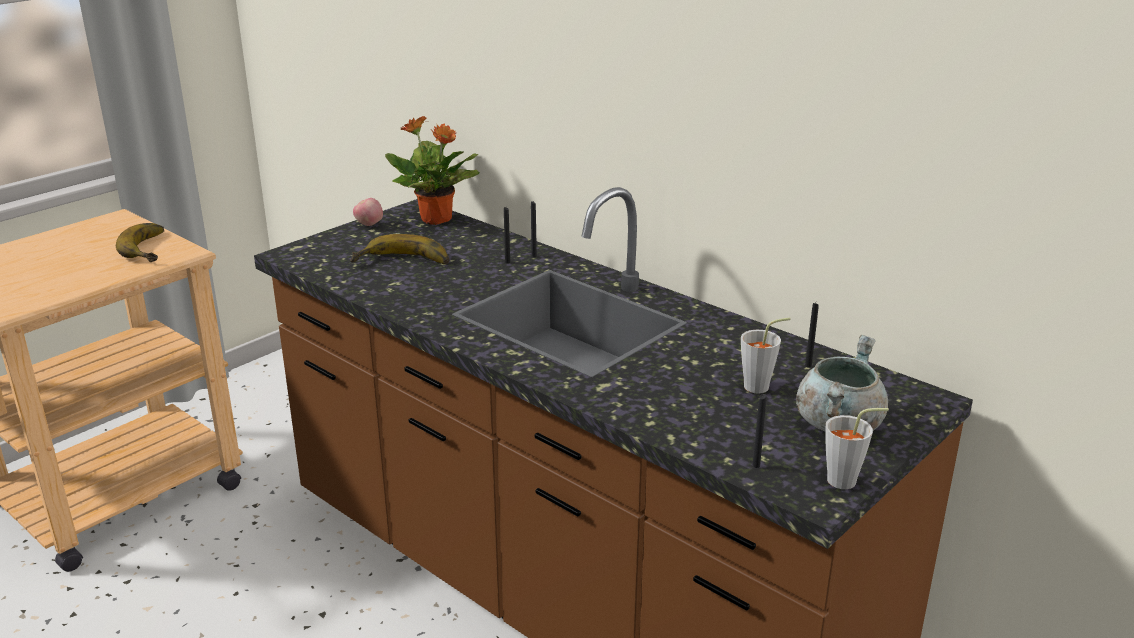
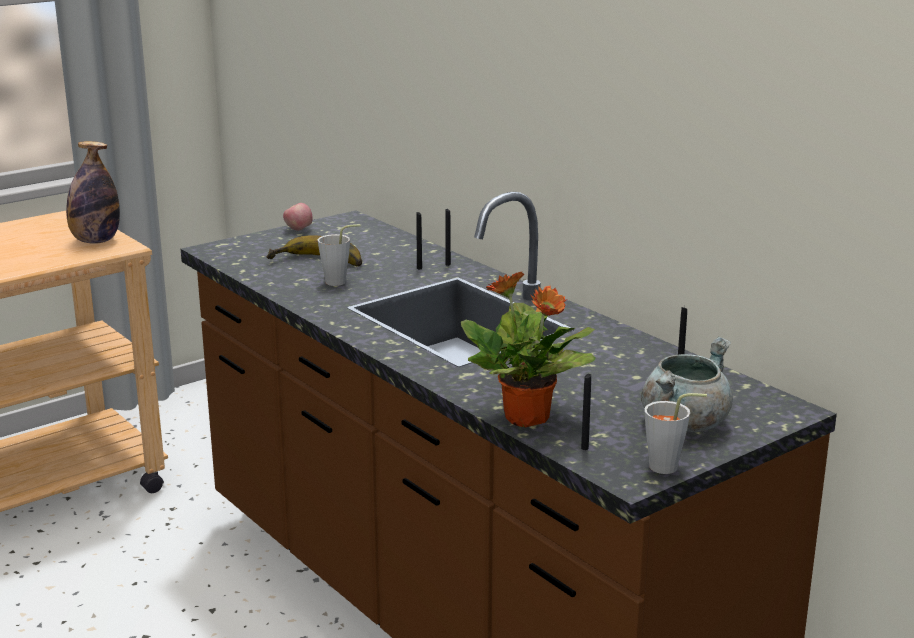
camera: 10 degrees right, 5 degrees down
banana [116,223,164,262] -> bottle [66,141,120,244]
potted plant [385,116,480,225] -> potted plant moved to [461,271,596,427]
grey cup [741,317,791,394] -> grey cup moved to [318,224,360,286]

